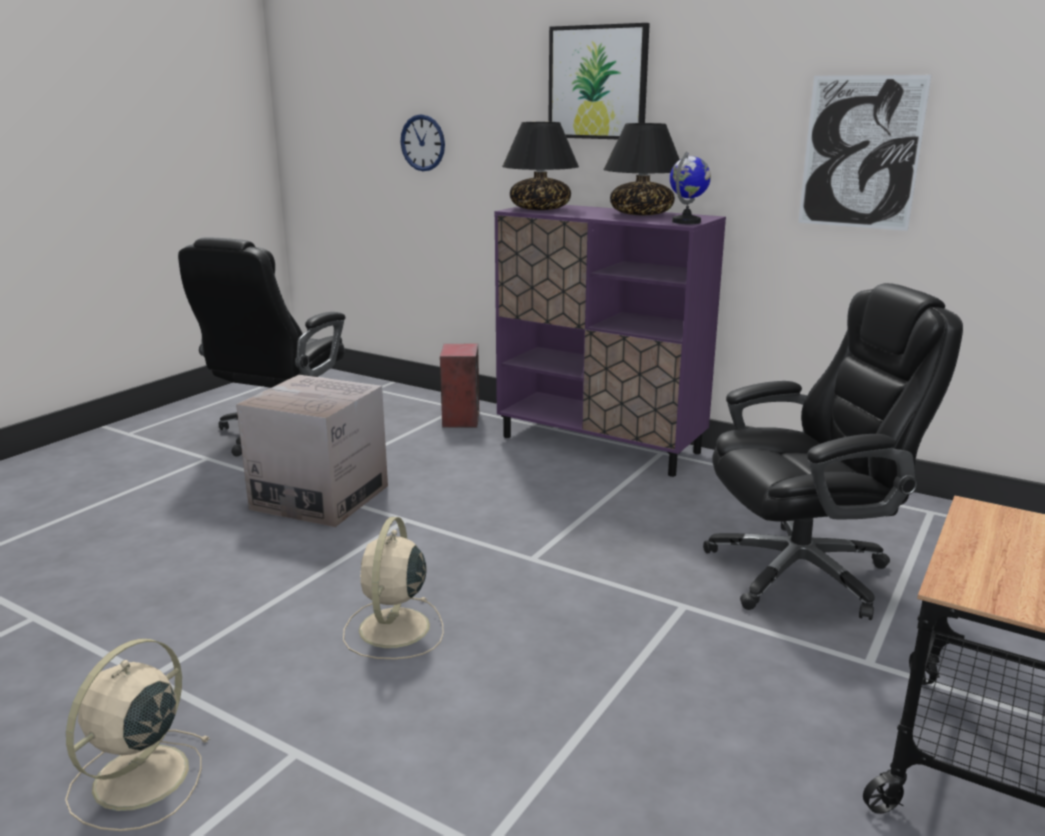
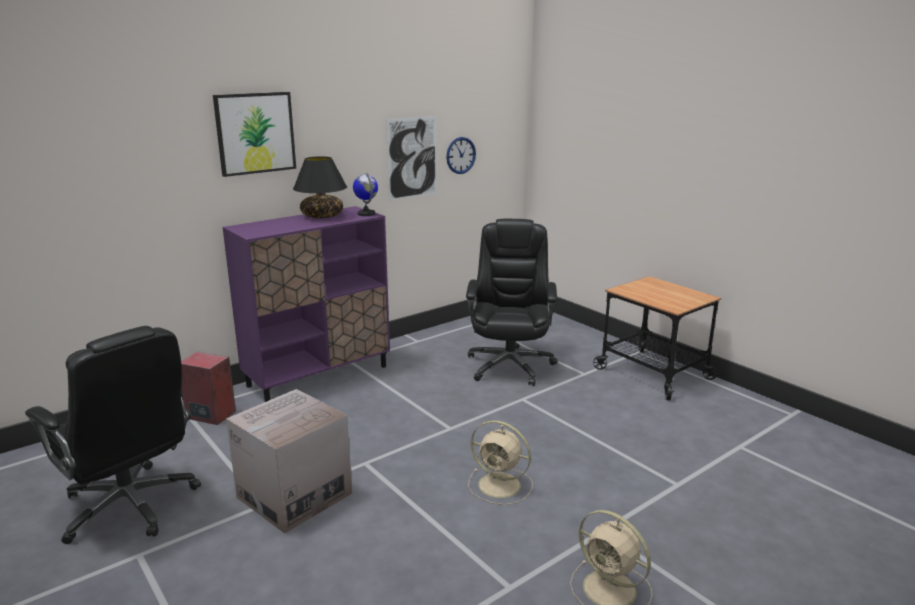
camera: 70 degrees left, 0 degrees up
wall clock [401,114,445,171] -> wall clock moved to [446,137,476,174]
black table lamp [502,122,579,210] -> none

